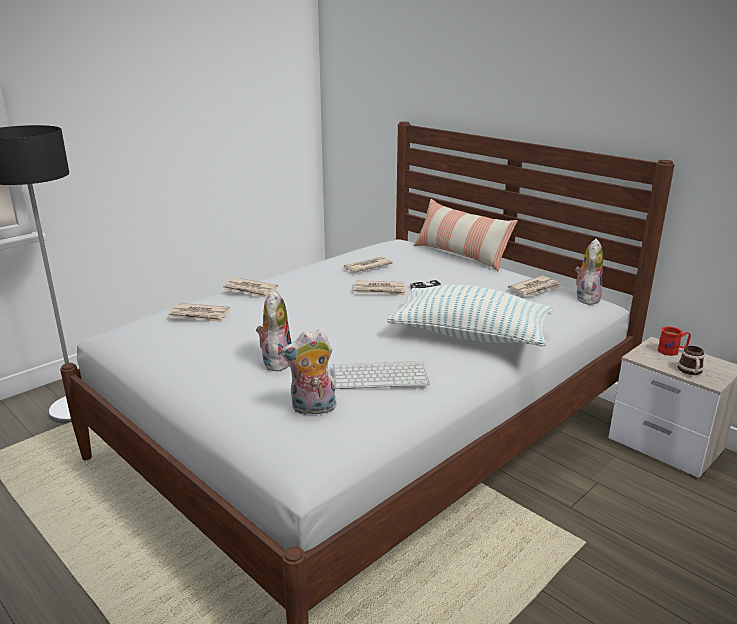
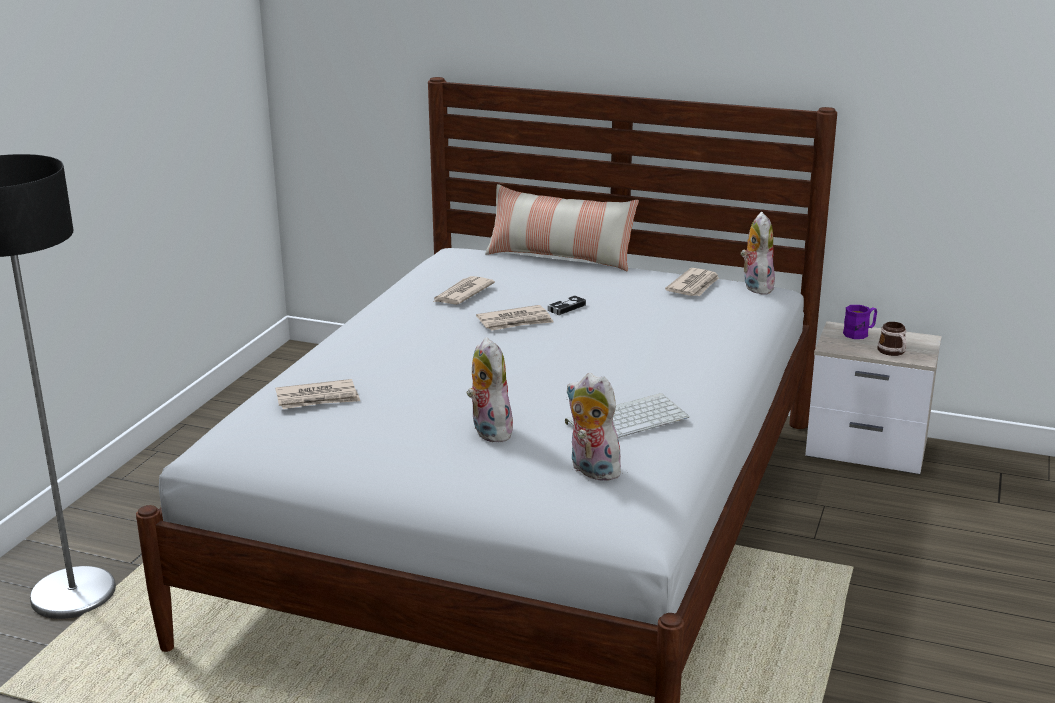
camera: 25 degrees left, 0 degrees up
newspaper [223,278,278,298] -> none
plush toy [281,329,337,415] -> plush toy turned 75 degrees clockwise [566,373,625,481]
pillow [387,285,554,347] -> none
red mug [658,326,691,356] -> purple mug [843,305,877,339]

